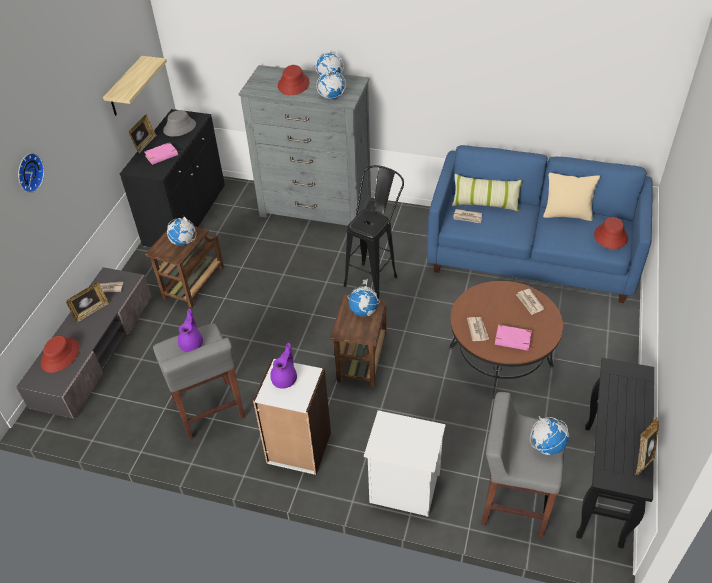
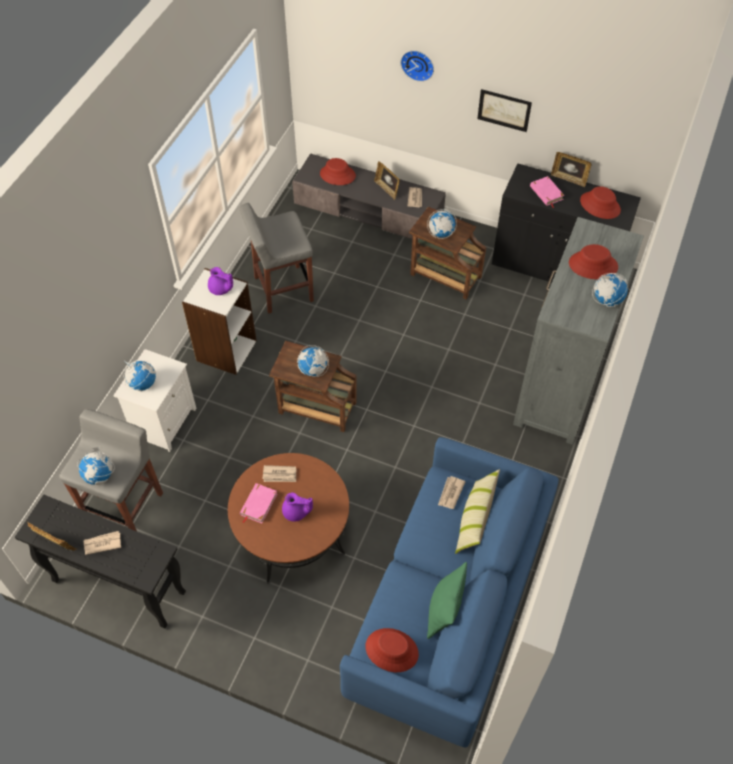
camera: 95 degrees right, 10 degrees up
shelf [103,56,167,116] -> none
grey hat [163,110,196,137] -> red hat [580,186,621,219]
purple teapot [178,309,203,352] -> purple teapot moved to [282,493,313,522]
globe [316,70,346,99] -> globe moved to [124,360,156,391]
black stool [344,165,404,299] -> none
newspaper [516,289,545,315] -> newspaper moved to [84,531,121,555]
beige pillow [543,173,600,221] -> green pillow [427,562,467,639]
none -> picture [477,89,532,132]

